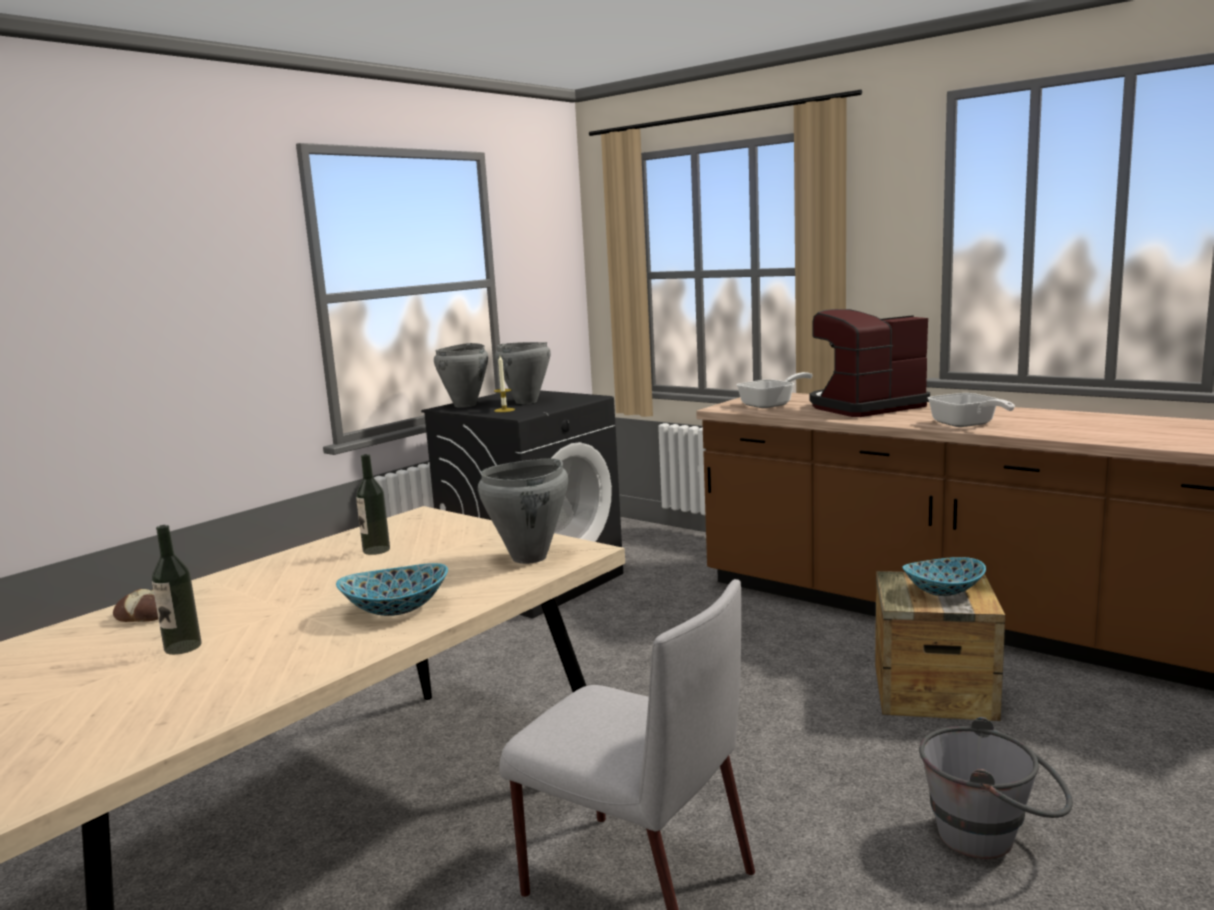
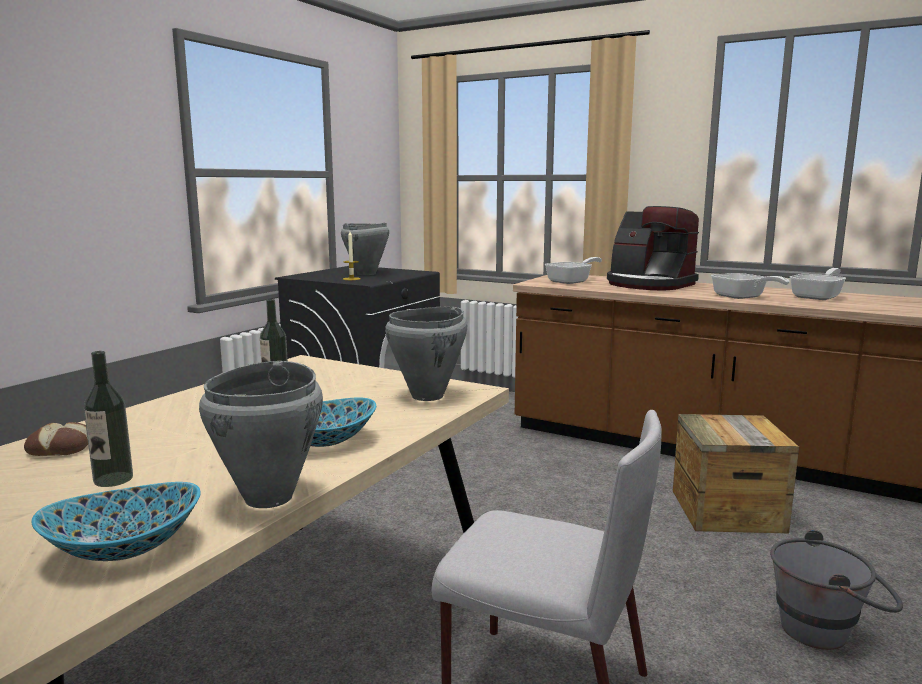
camera: 10 degrees left, 0 degrees up
grey cooking pot [434,343,488,408] -> grey cooking pot moved to [199,361,323,508]
coffee machine [809,309,930,417] -> coffee machine turned 105 degrees counterclockwise [607,206,699,291]
bowl [902,557,986,596] -> bowl moved to [31,482,201,561]
none -> frying pan [790,268,846,300]

